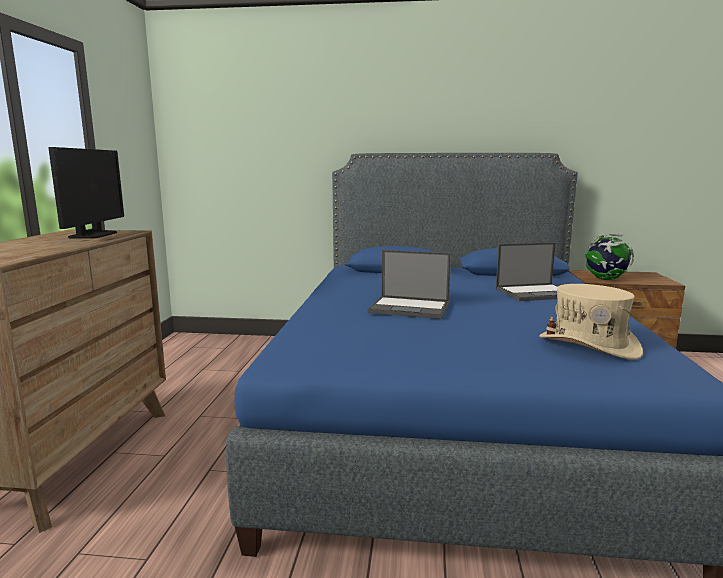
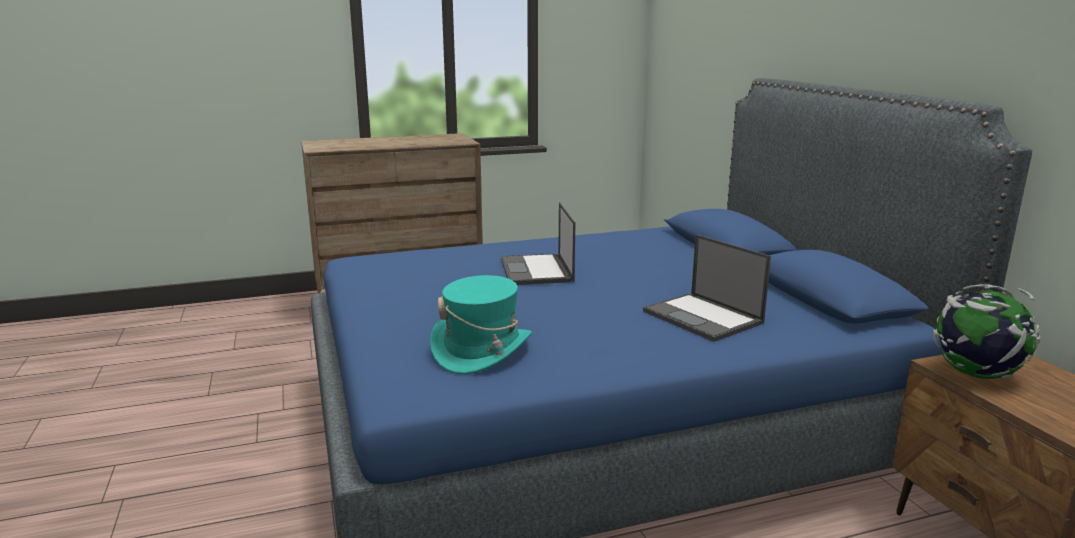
camera: 65 degrees right, 5 degrees up
monitor [49,147,124,239] -> none
beige hat [539,284,643,360] -> turquoise hat [430,275,532,374]

